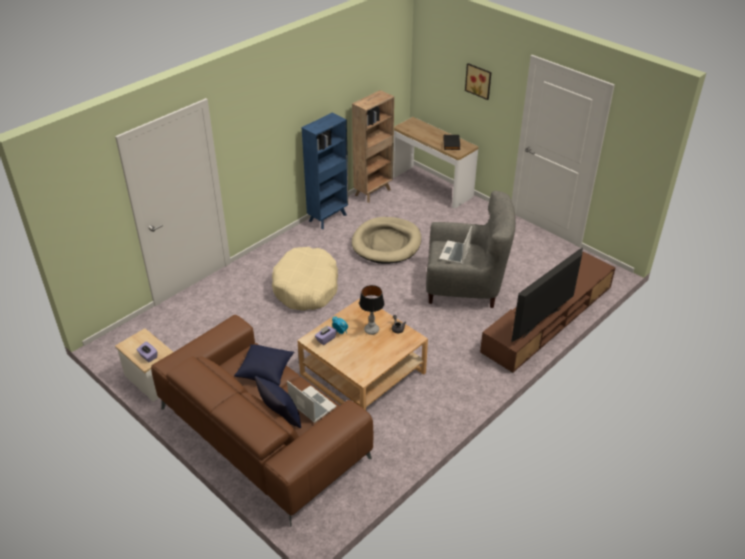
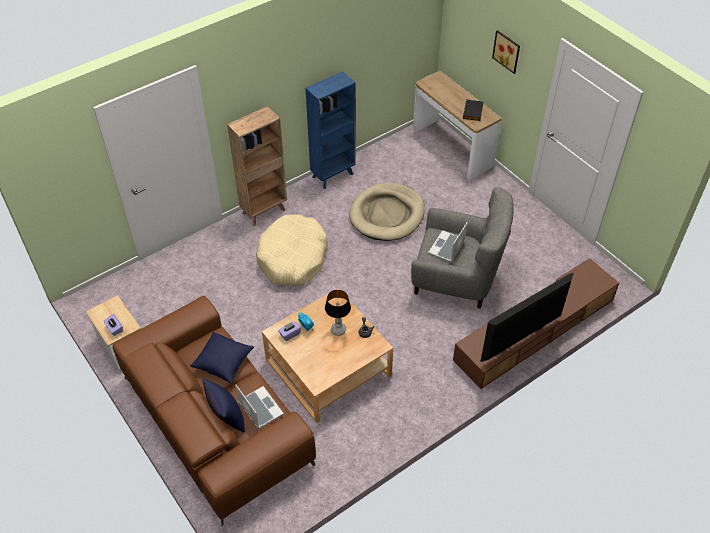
camera: 10 degrees right, 10 degrees up
brown bookcase [352,90,394,203] -> brown bookcase moved to [227,106,287,226]

